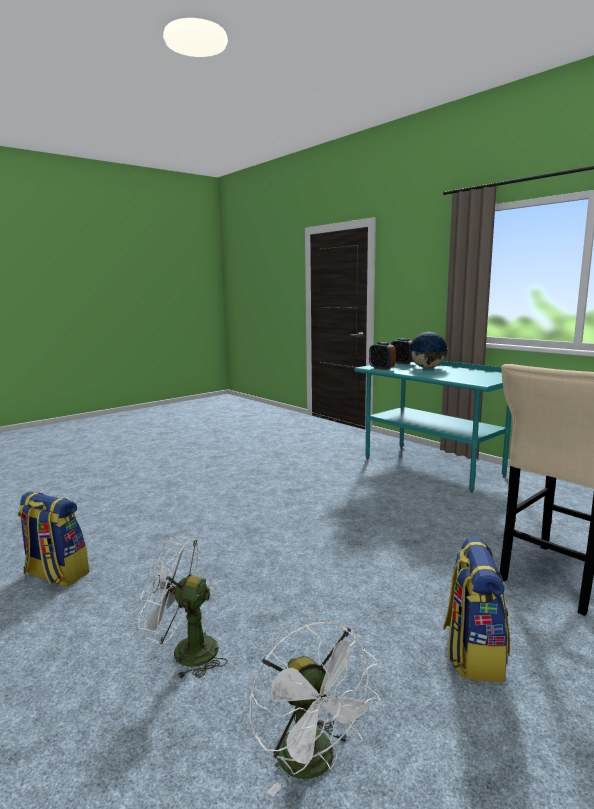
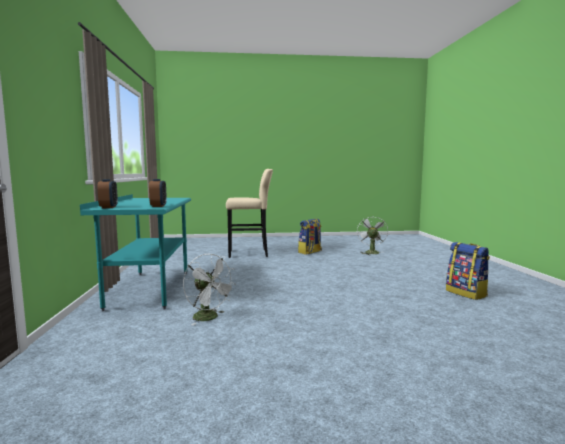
camera: 145 degrees left, 5 degrees down
white fan [138,536,227,679] -> white fan moved to [183,253,236,325]
globe [410,332,448,368] -> none

